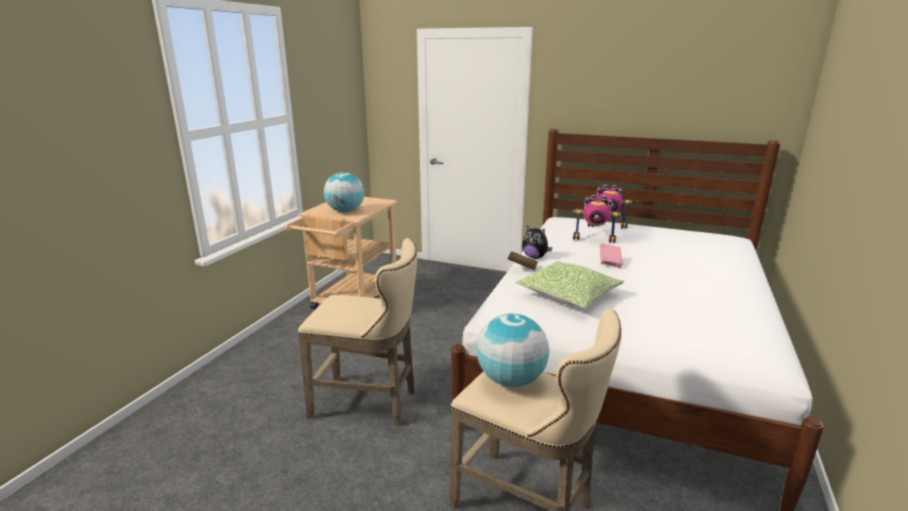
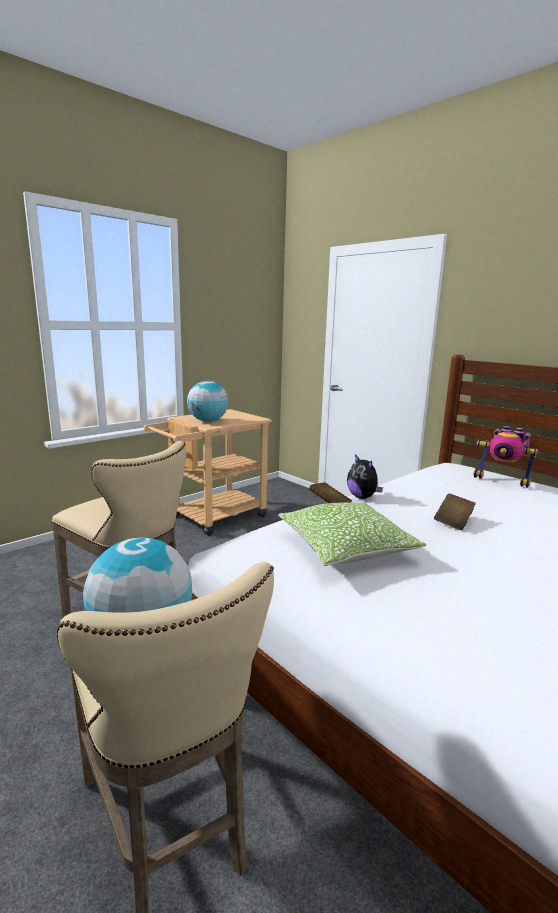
camera: 25 degrees right, 5 degrees down
toy robot [573,195,621,243] -> none
pink book [600,244,623,268] -> brown book [434,494,476,530]

